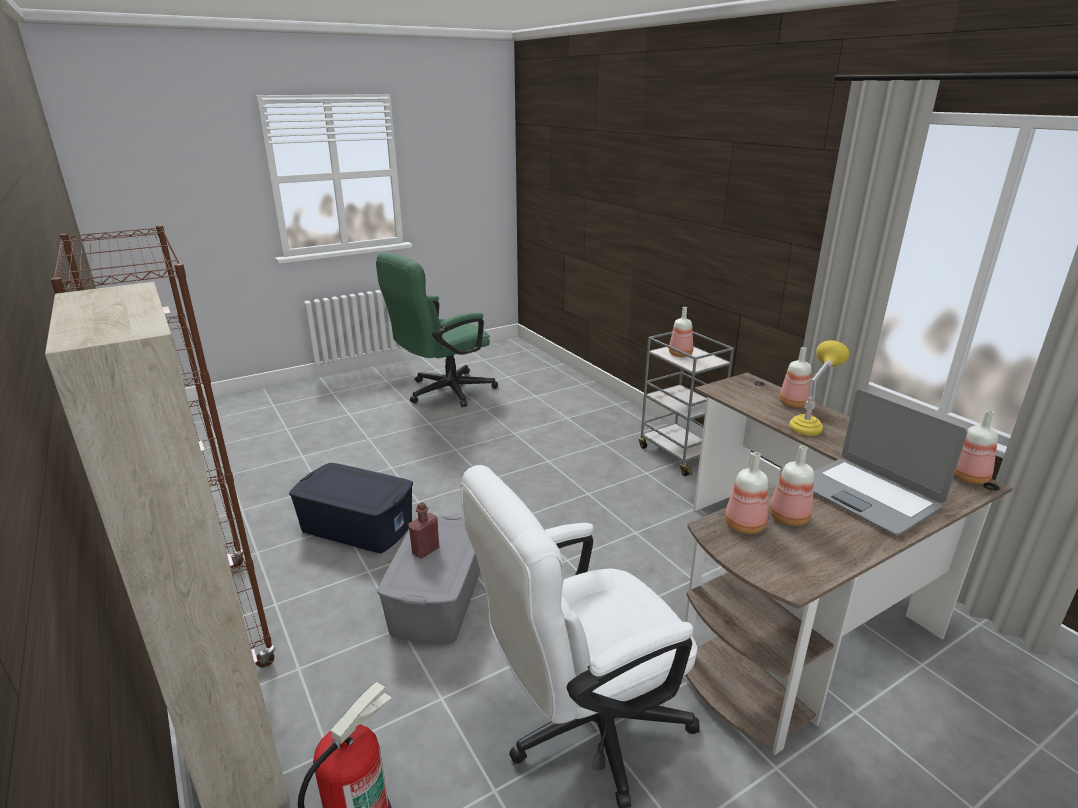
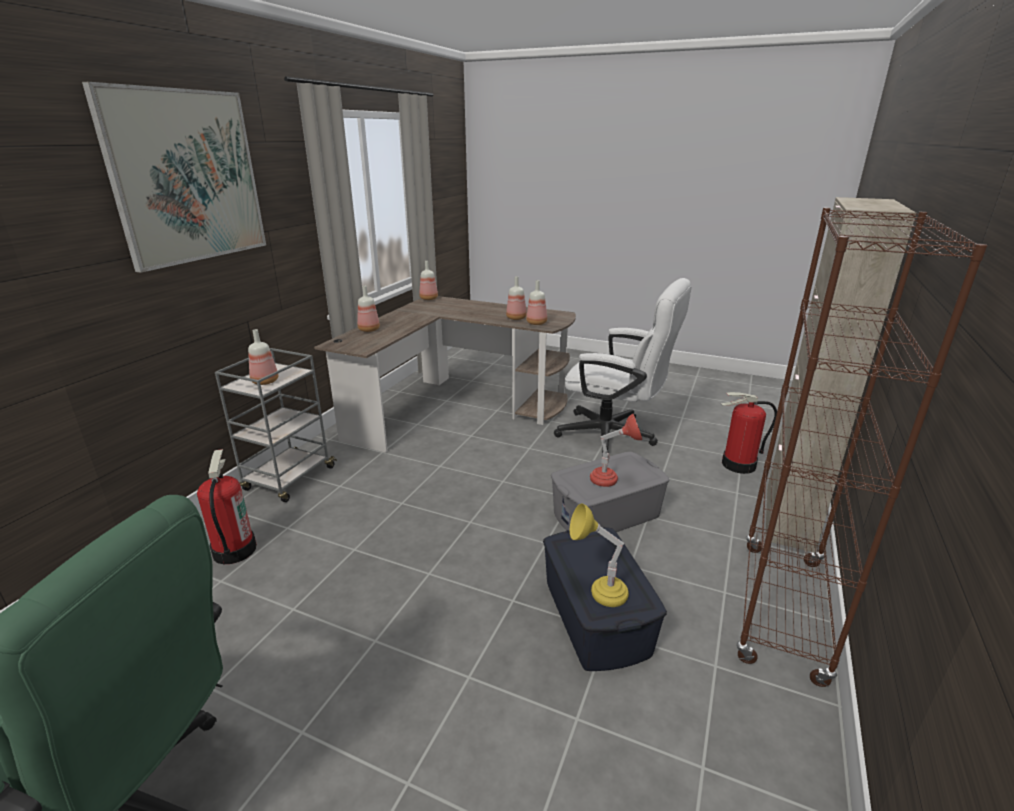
camera: 125 degrees left, 0 degrees up
red bottle [408,502,439,558] -> red table lamp [590,414,642,487]
yellow table lamp [789,340,849,436] -> yellow table lamp moved to [570,504,629,607]
laptop [813,390,968,535] -> none
none -> picture [82,82,266,273]
none -> fire extinguisher [197,449,257,564]

